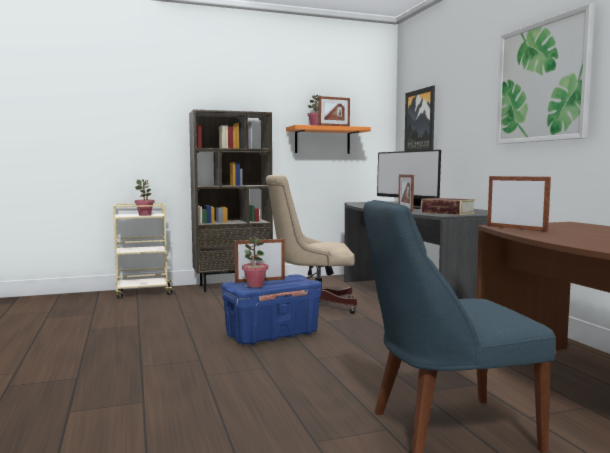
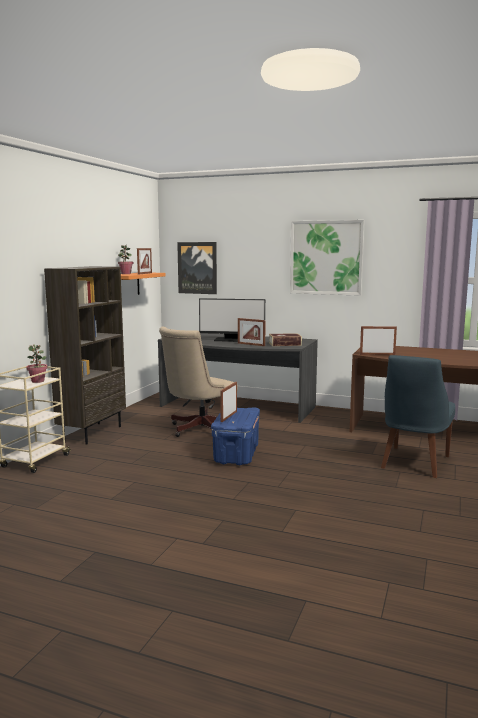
camera: 50 degrees left, 5 degrees up
potted plant [242,236,268,287] -> none

